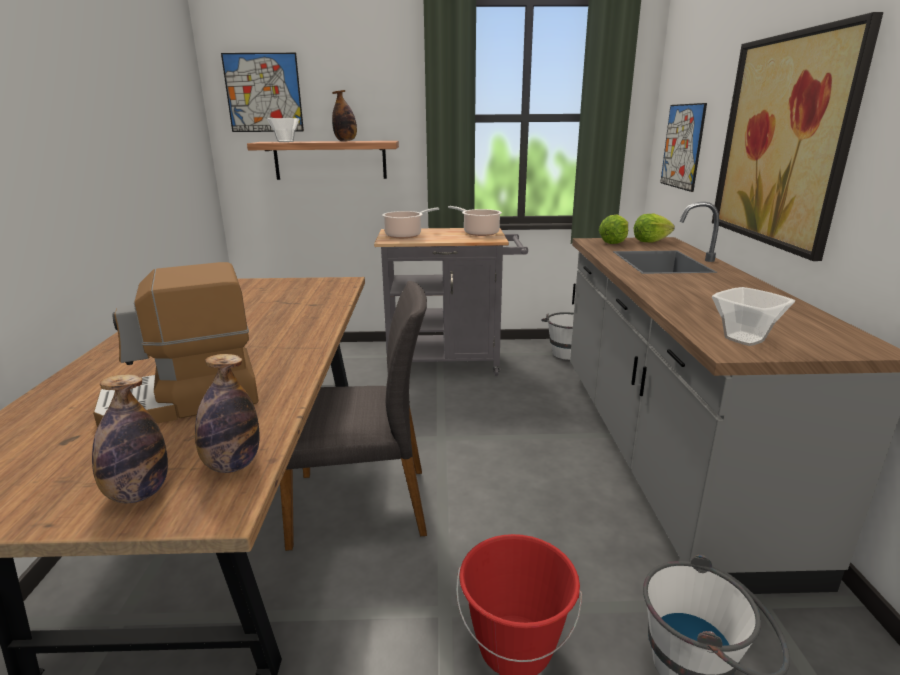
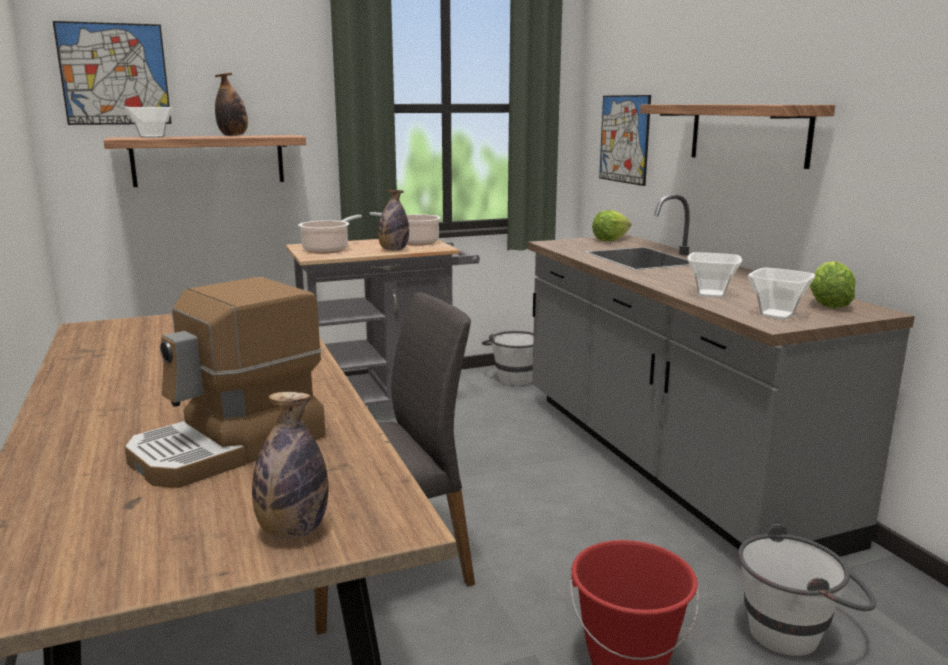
camera: 20 degrees left, 5 degrees down
bottle [195,354,260,473] -> bottle moved to [378,190,409,251]
lettuce [599,214,628,244] -> lettuce moved to [810,261,856,308]
picture [712,12,883,261] -> shelf [640,104,835,169]
none -> bowl [687,252,742,297]

